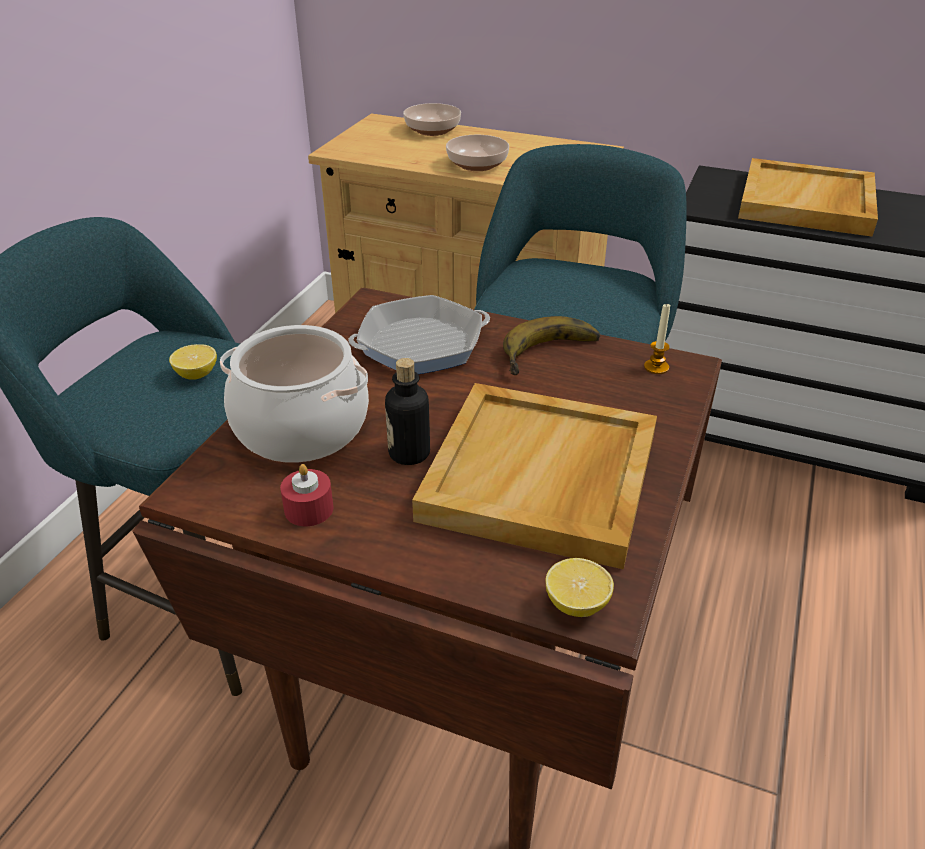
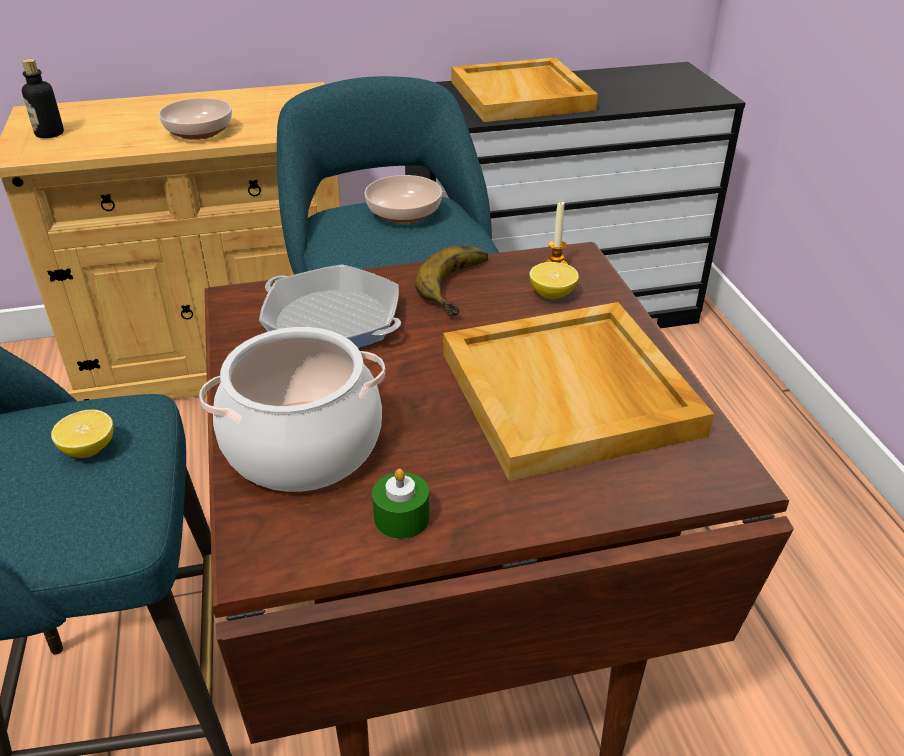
camera: 35 degrees left, 0 degrees up
red candle [280,464,334,526] -> green candle [372,469,429,539]
frying pan [348,295,490,374] -> frying pan turned 90 degrees clockwise [259,264,401,348]
bottle [385,358,430,465] -> bottle moved to [22,59,64,138]
bowl [403,103,461,136] -> bowl moved to [365,175,442,224]
lemon [546,558,614,617] -> lemon moved to [529,262,579,299]

